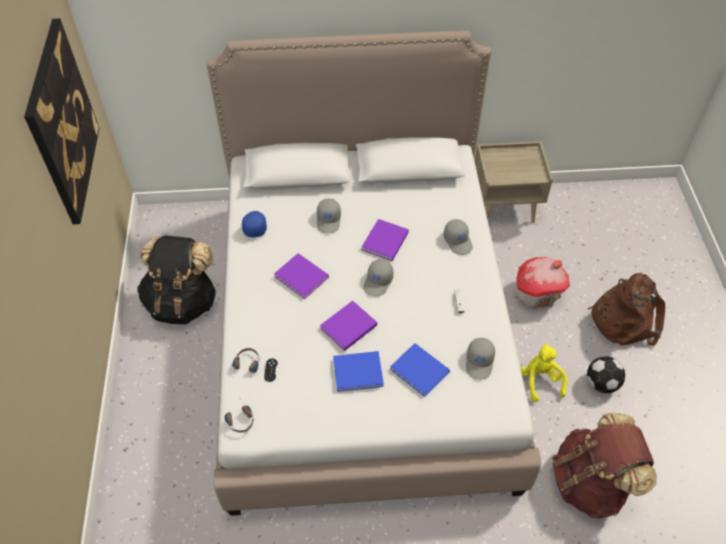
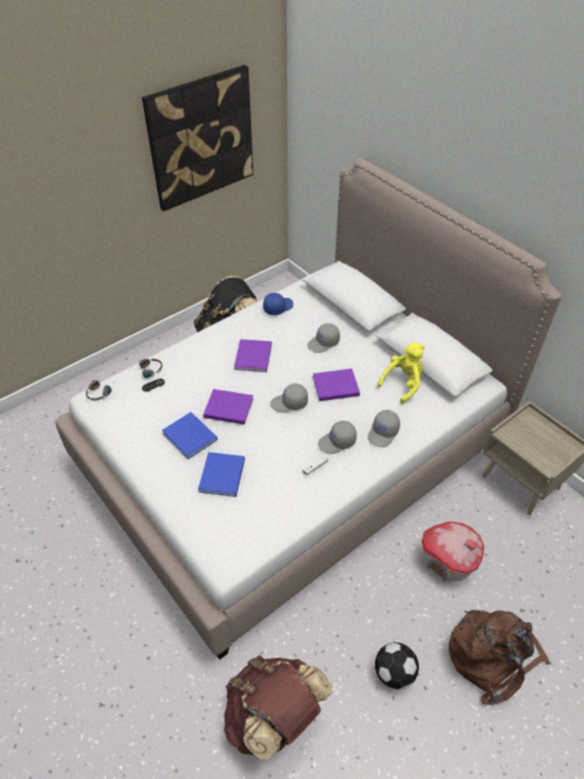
camera: 55 degrees right, 5 degrees down
grey cap [466,338,495,380] -> grey cap moved to [318,421,357,454]
yellow plush toy [521,343,567,402] -> yellow plush toy moved to [377,342,425,404]

